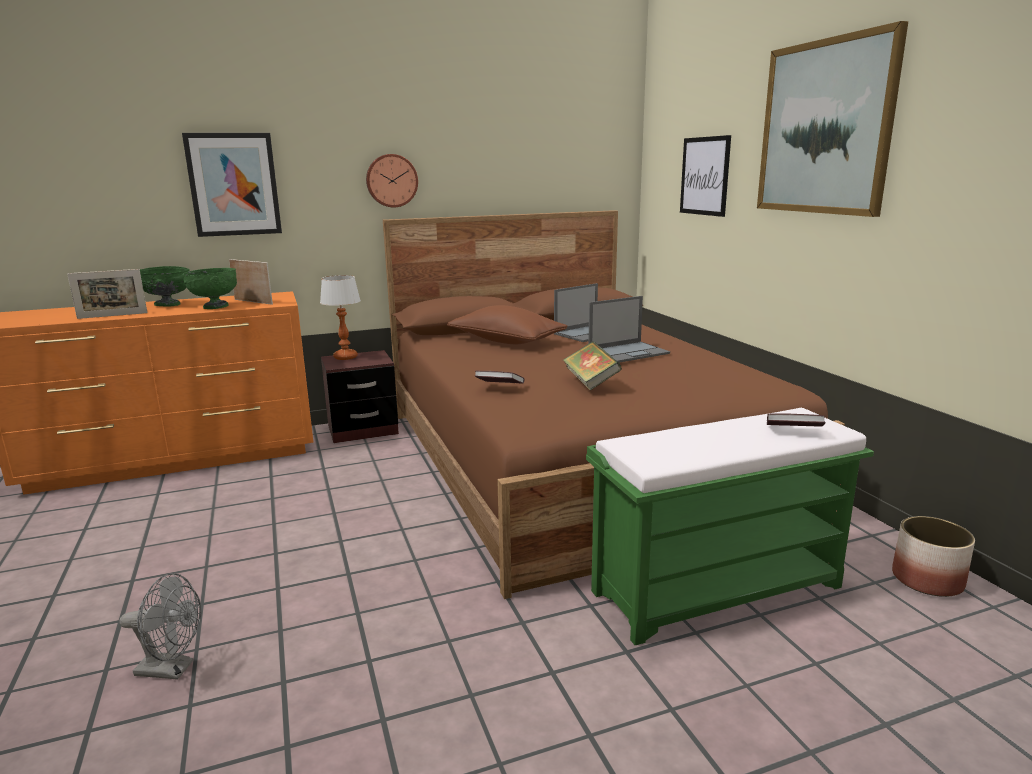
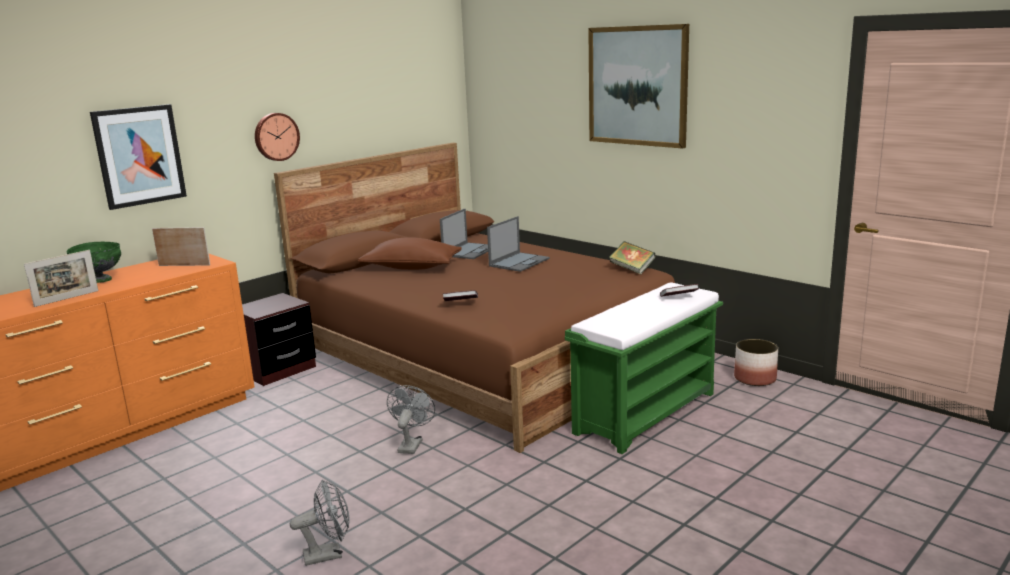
camera: 25 degrees left, 0 degrees up
green bowl [183,268,237,309] -> none
table lamp [320,275,361,360] -> none
book [563,341,622,391] -> book moved to [609,241,656,275]
picture [680,135,731,217] -> none
none -> grey fan [387,385,435,454]

